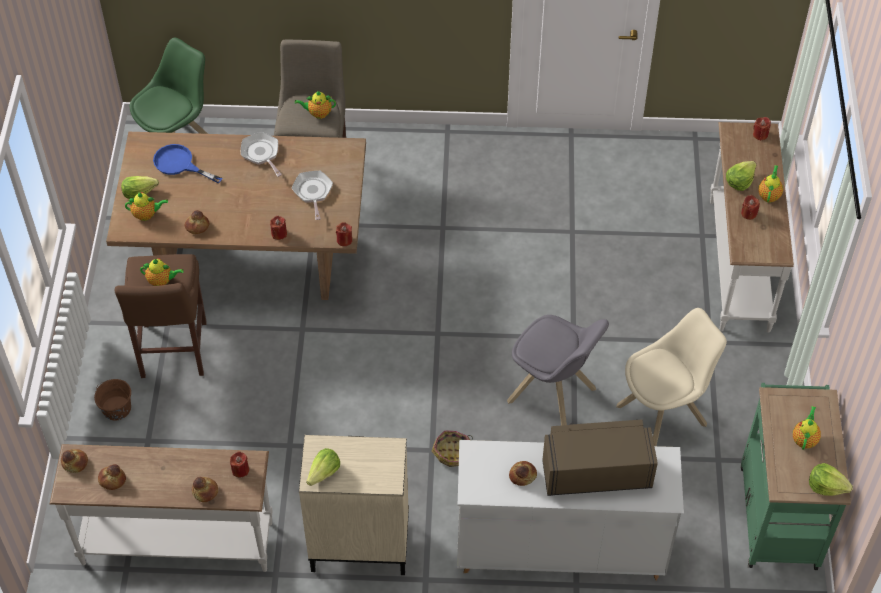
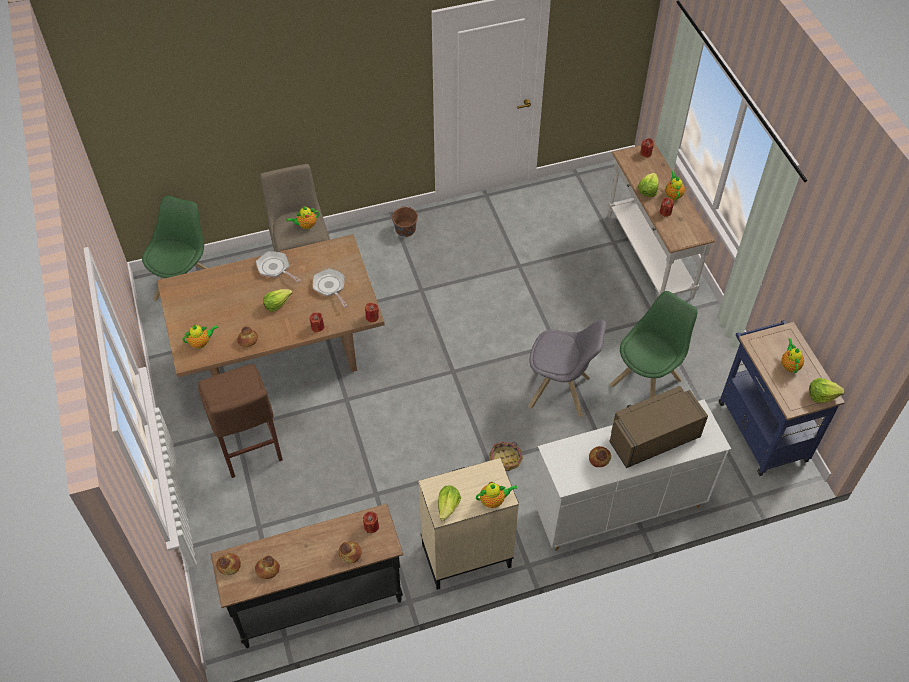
camera: 20 degrees left, 0 degrees up
white console table [50,444,273,572] -> black console table [211,504,403,648]
brown bucket [94,379,131,421] -> brown bucket moved to [392,206,418,237]
lettuce [121,176,159,199] -> lettuce moved to [263,289,292,311]
teapot [140,258,184,286] -> teapot moved to [476,482,517,508]
blue frying pan [153,144,222,184] -> none
beige chair [616,308,727,446] -> green chair [610,291,697,398]
green cart [740,383,851,570] -> blue cart [719,320,845,476]

